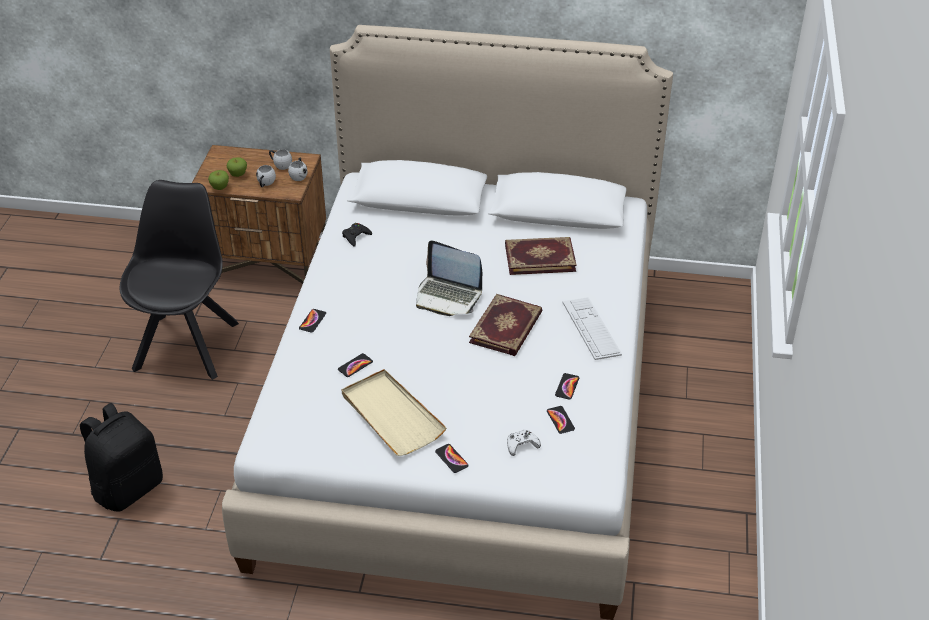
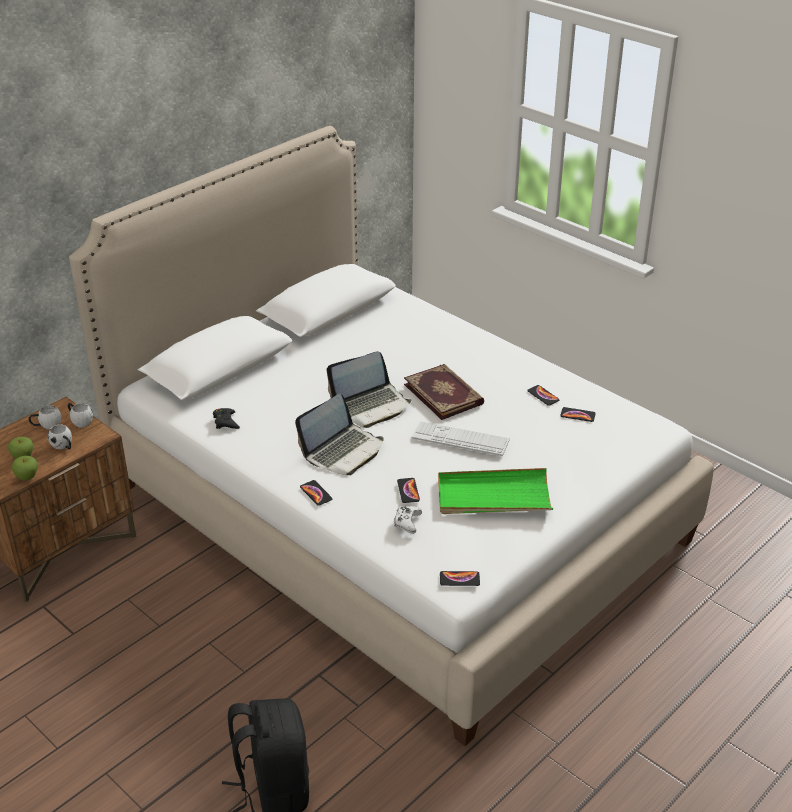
camera: 55 degrees left, 5 degrees down
black chair [120,180,239,380] -> none
beige tray [341,369,447,456] -> green tray [438,468,553,514]
phone [435,444,469,473] -> phone moved to [440,571,480,586]
book [505,237,577,275] -> none
white game controller [507,430,541,456] -> white game controller moved to [394,506,422,534]
keyboard [563,297,622,360] -> keyboard moved to [412,421,510,456]
none -> laptop [295,393,384,475]

